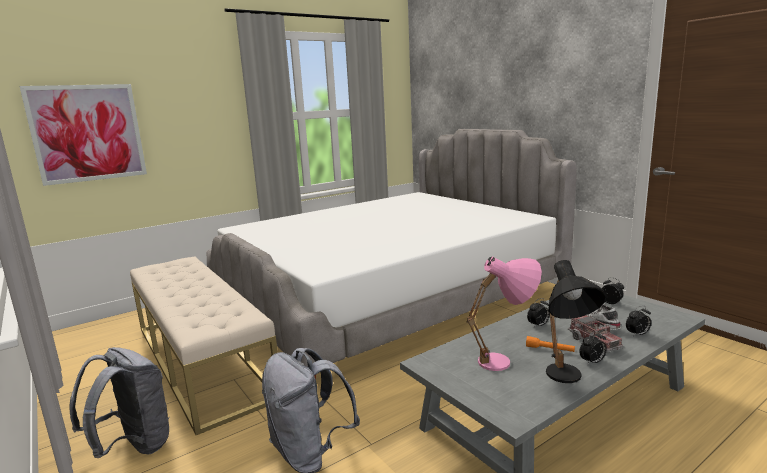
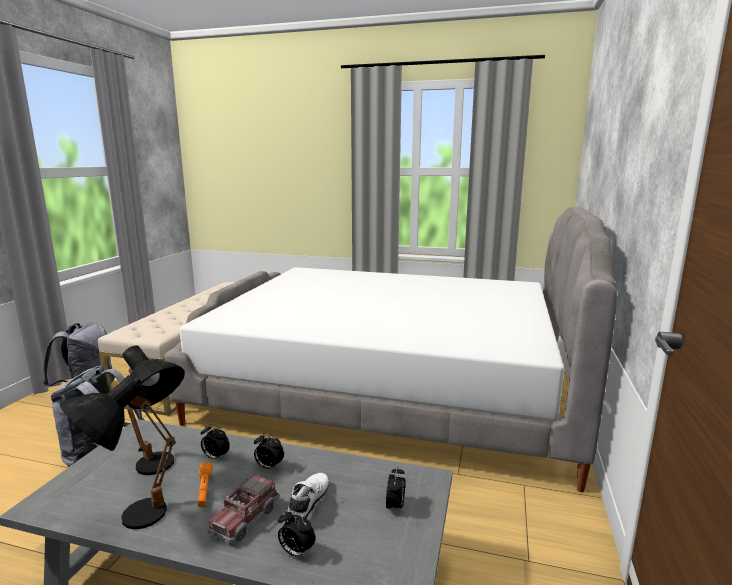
camera: 50 degrees right, 0 degrees up
picture [20,84,147,186] -> none
pink table lamp [467,257,542,371] -> black table lamp [122,345,185,475]
alarm clock [579,331,607,365] -> alarm clock moved to [201,424,230,461]

